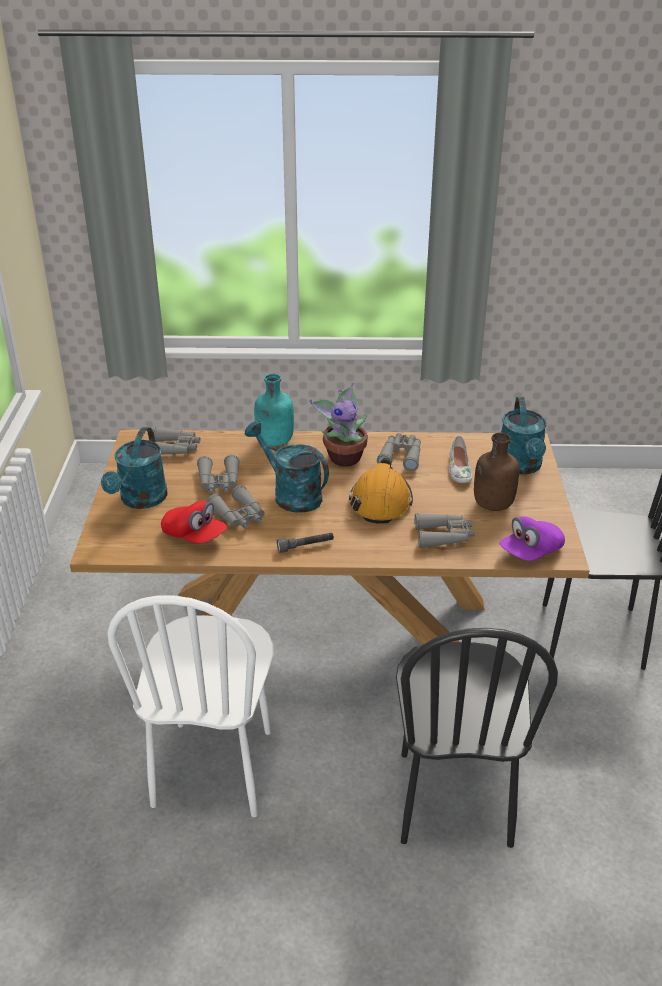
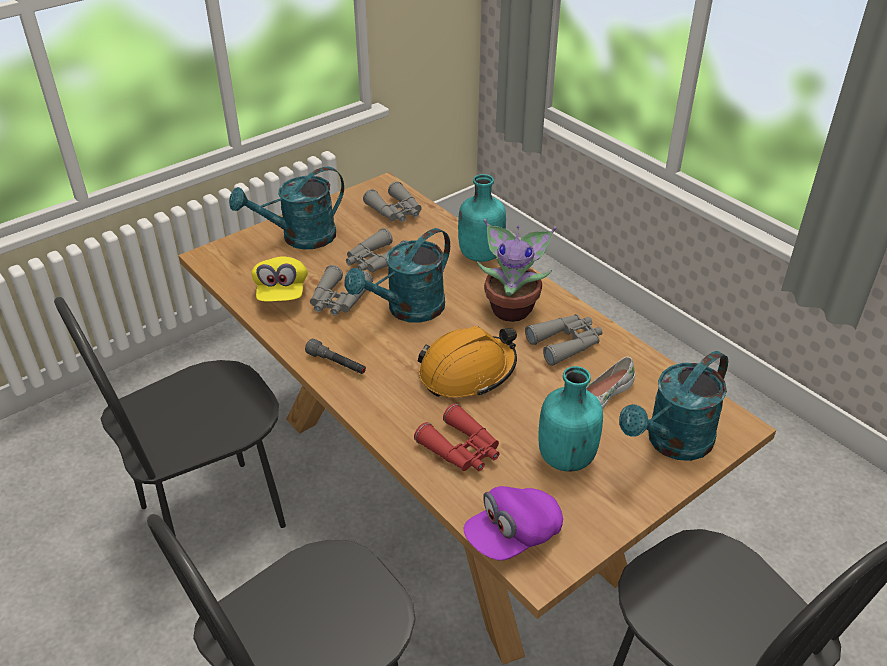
camera: 50 degrees right, 5 degrees up
white chair [108,595,274,817] -> black chair [54,297,286,537]
red cap [161,501,227,544] -> yellow cap [252,256,308,301]
turquoise watering can [245,421,329,513] -> turquoise watering can turned 135 degrees counterclockwise [344,228,450,323]
grey binoculars [415,513,475,548] -> red binoculars [414,403,500,471]
brown bottle [474,433,519,511] -> turquoise bottle [538,366,603,472]
purple cap [500,516,565,561] -> purple cap turned 45 degrees counterclockwise [464,486,563,561]

